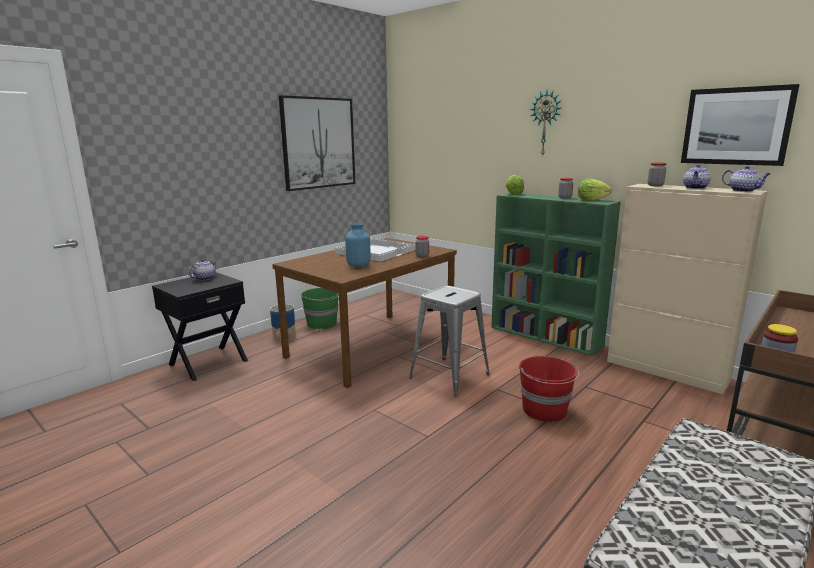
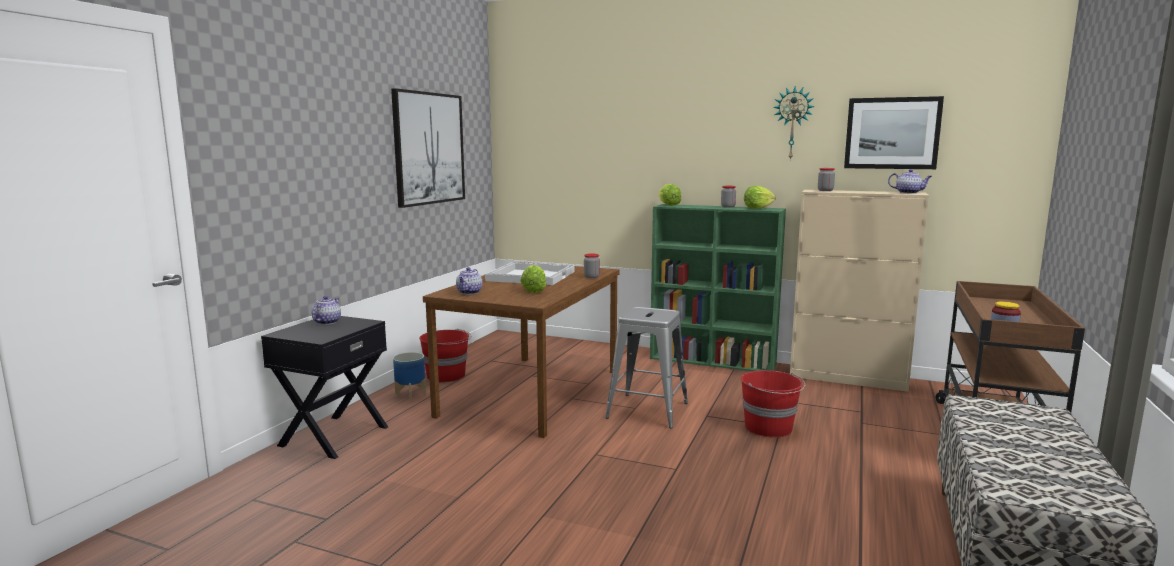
camera: 20 degrees left, 5 degrees down
green bucket [301,288,339,329] -> red bucket [419,328,471,382]
blue vase [345,223,371,268] -> lettuce [520,265,546,293]
wall clock [530,91,562,157] -> wall clock moved to [773,86,815,161]
teapot [683,164,711,189] -> teapot moved to [456,267,483,294]

